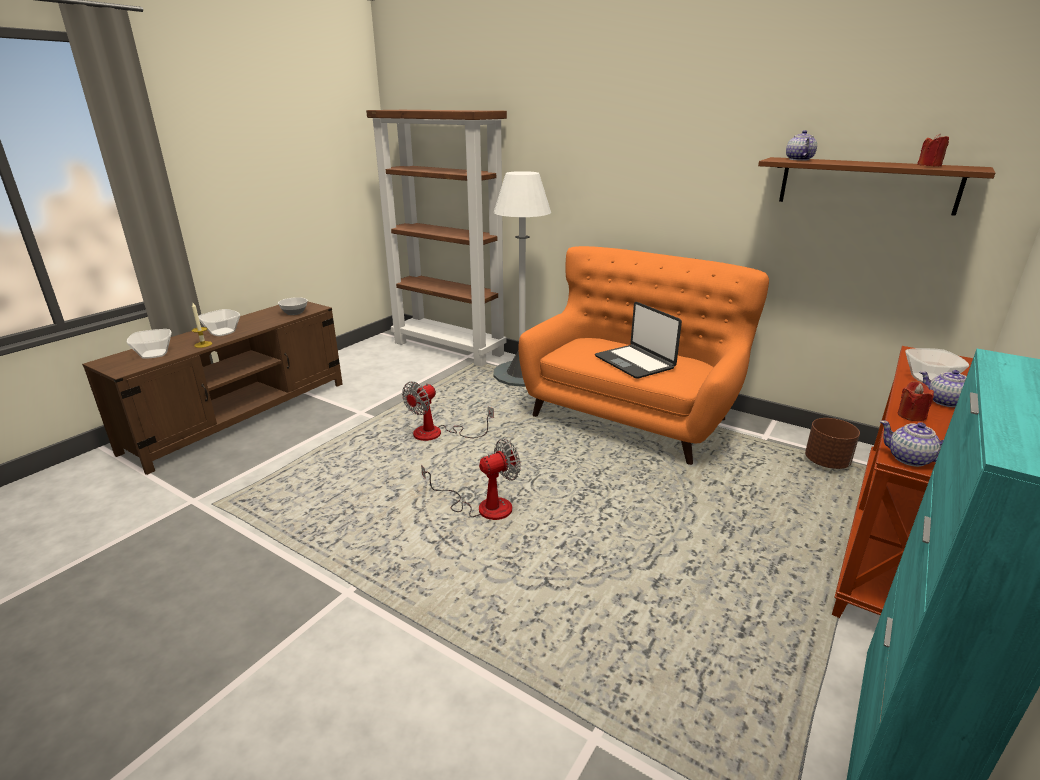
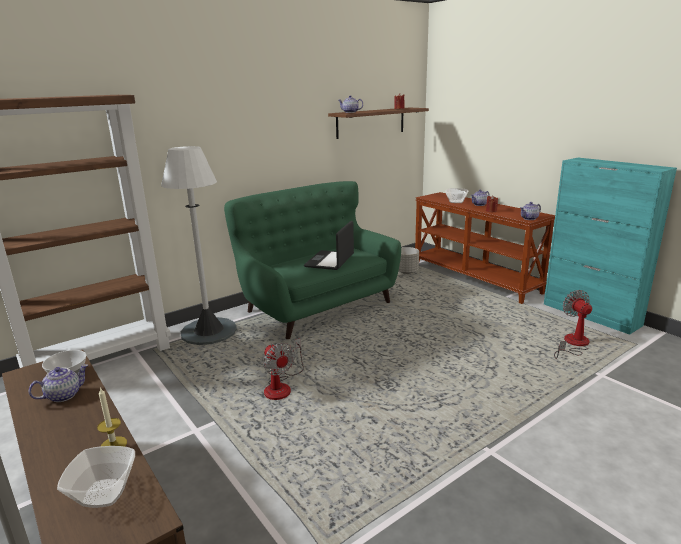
camera: 70 degrees left, 5 degrees down
bowl [198,309,240,336] -> none
fan [421,439,521,520] -> fan moved to [554,290,592,359]
orange sofa [518,246,769,465] -> green sofa [224,181,401,339]
laptop [595,302,682,379] -> laptop turned 120 degrees clockwise [304,221,354,270]
brown planter [805,418,860,469] -> grey planter [399,247,419,274]
none -> teapot [29,364,88,402]

